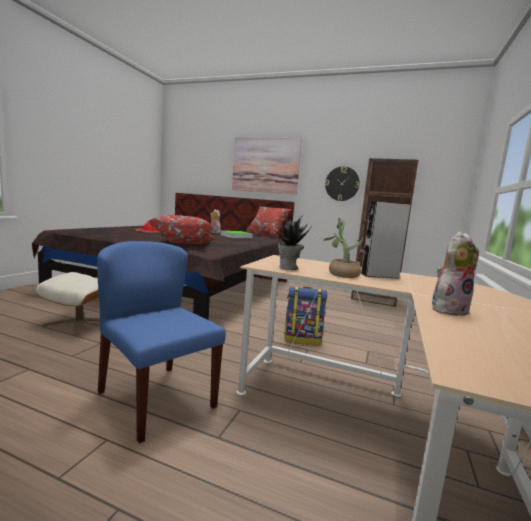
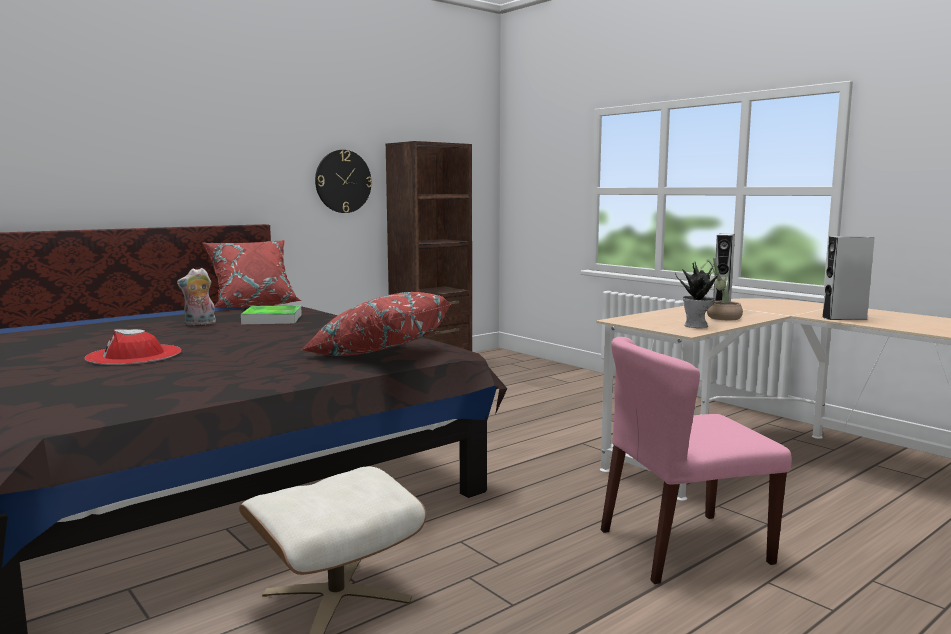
camera: 60 degrees left, 0 degrees up
blue chair [97,241,226,443] -> pink chair [601,337,792,584]
picture [232,137,302,195] -> none
backpack [284,286,327,345] -> none
plush toy [432,232,479,316] -> grey speaker [822,236,875,320]

